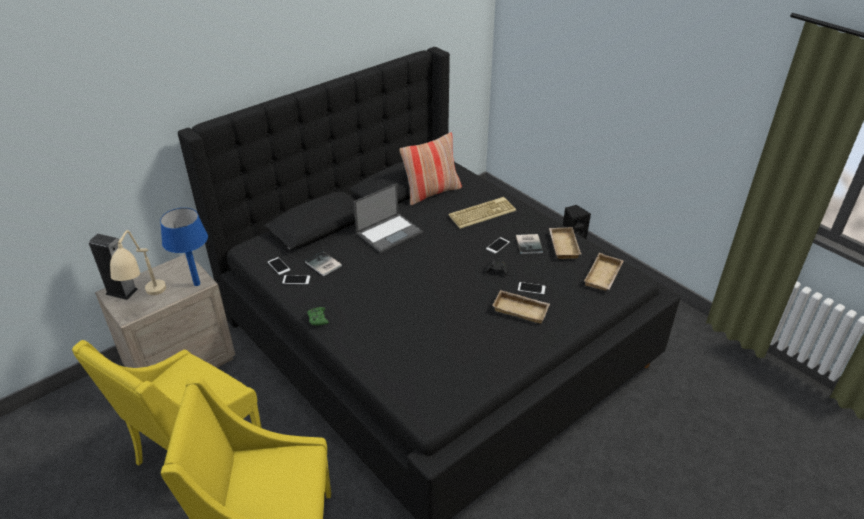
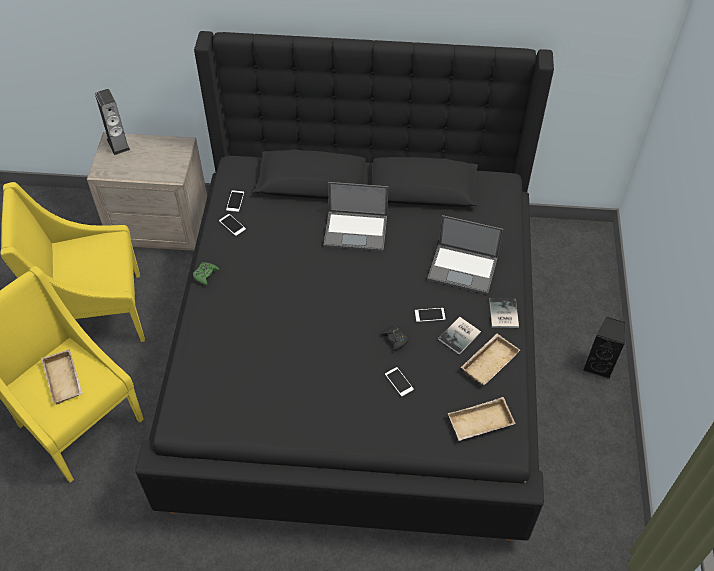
camera: 45 degrees right, 15 degrees up
beige table lamp [110,230,166,295] -> none
blue table lamp [160,208,208,286] -> none
book [305,251,342,276] -> book moved to [489,298,519,328]
pillow [399,132,462,205] -> none
keyboard [448,197,516,229] -> laptop [427,215,503,294]
beige tray [492,290,550,324] -> beige tray moved to [41,349,83,404]

